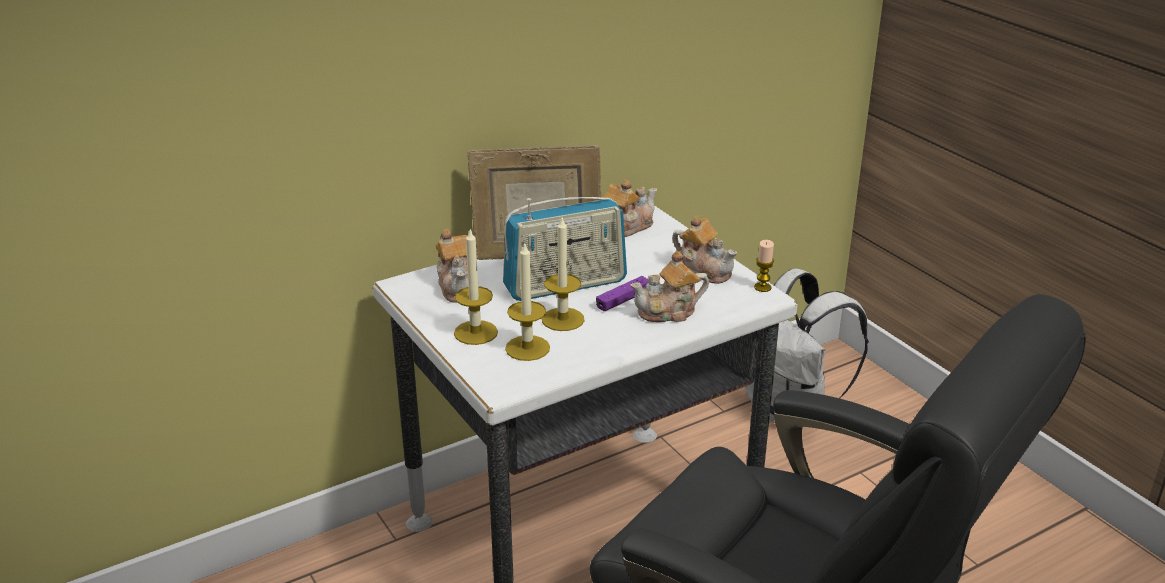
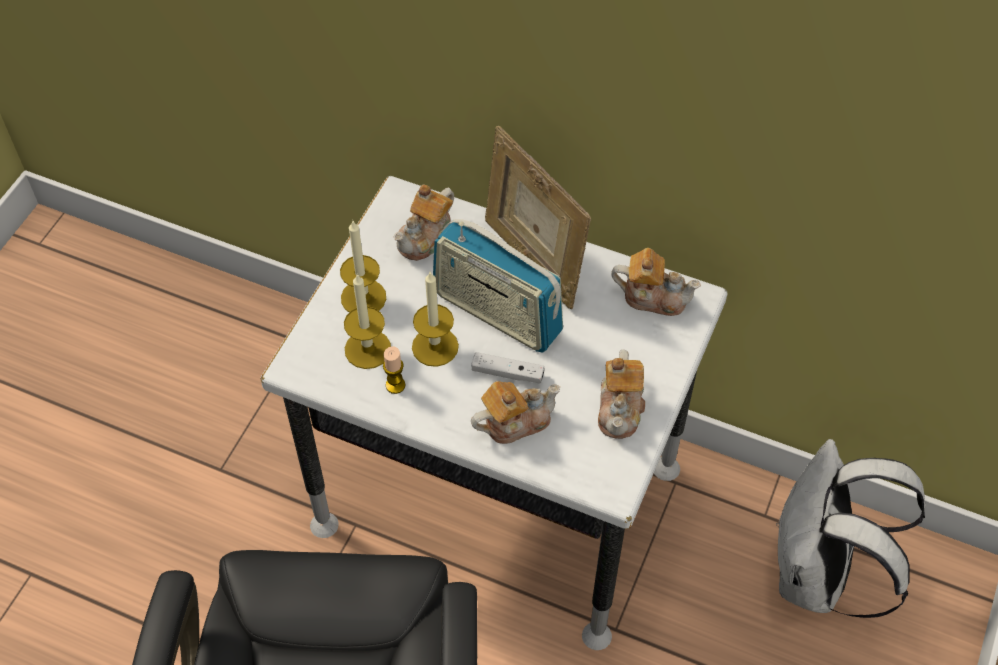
camera: 55 degrees right, 25 degrees up
purple game controller [596,276,648,311] -> white game controller [471,352,544,384]
teapot [630,251,709,322] -> teapot turned 120 degrees clockwise [471,381,560,444]
candle [754,240,774,292] -> candle moved to [383,346,405,394]

